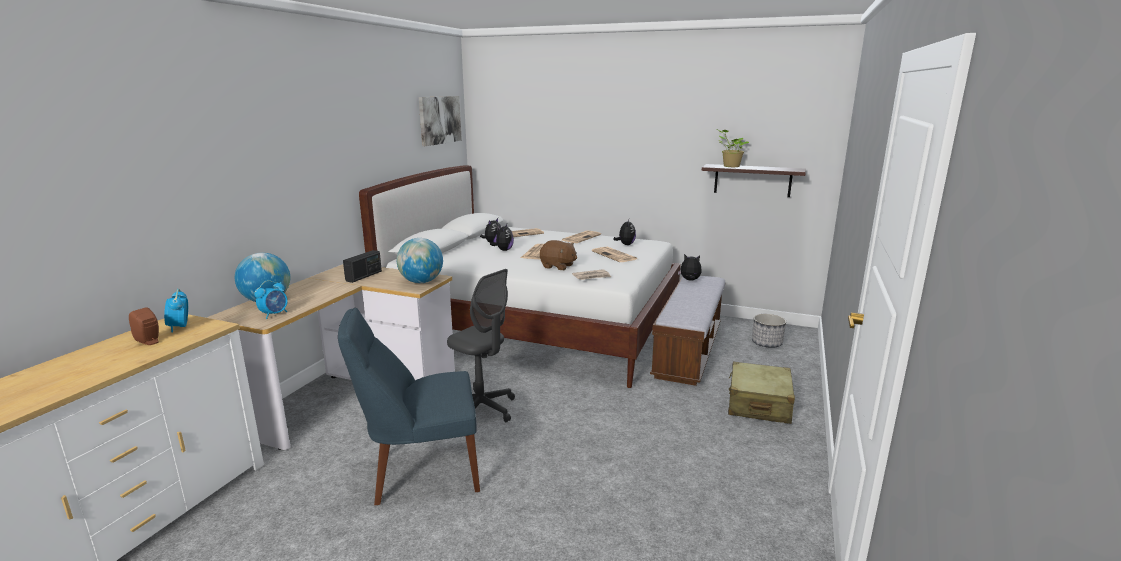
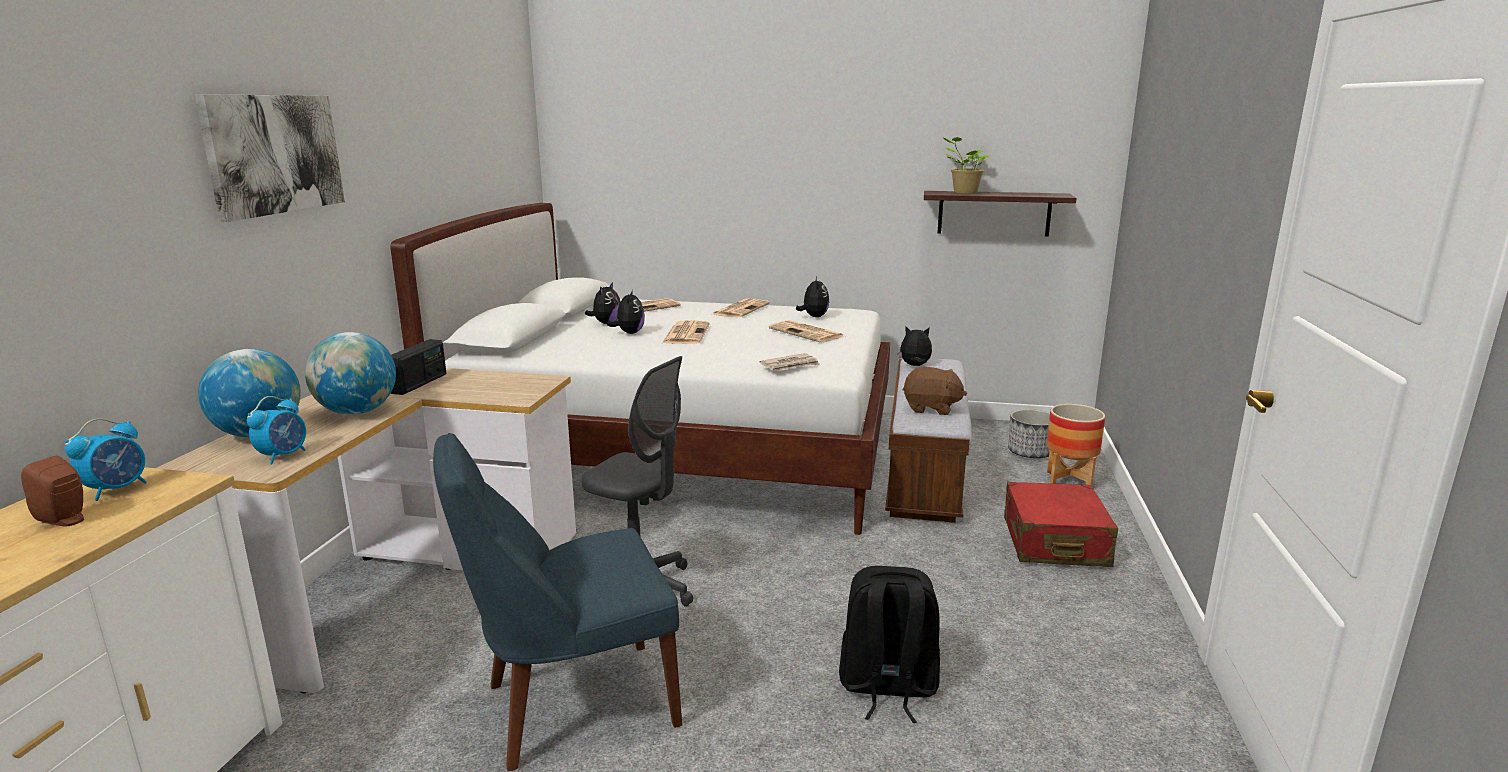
camera: 10 degrees left, 0 degrees up
alarm clock [164,289,188,332] -> alarm clock turned 120 degrees counterclockwise [65,418,147,501]
globe [397,238,443,283] -> globe moved to [305,332,396,415]
picture [419,96,462,146] -> picture moved to [195,94,345,222]
brown plush toy [540,240,577,270] -> brown plush toy moved to [903,367,967,415]
beige suitcase [728,362,795,424] -> red suitcase [1004,482,1118,567]
none -> black backpack [839,566,940,723]
none -> planter [1046,404,1105,486]

